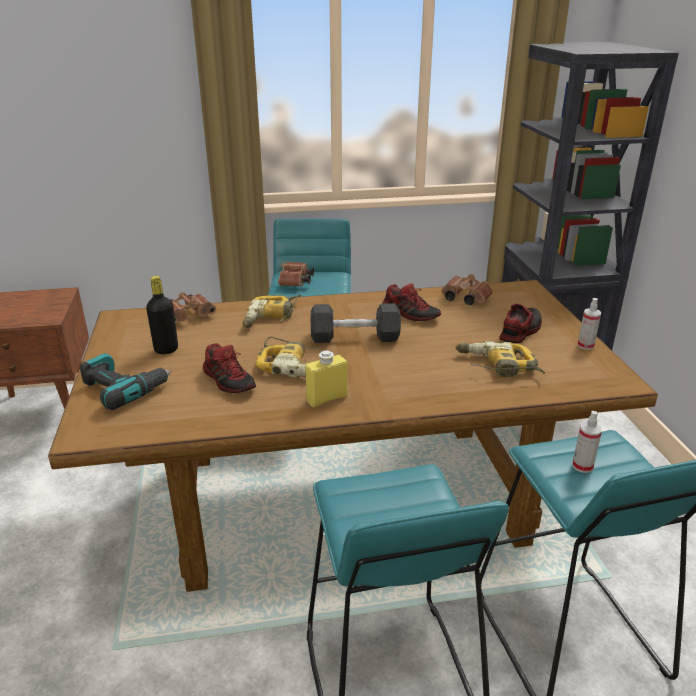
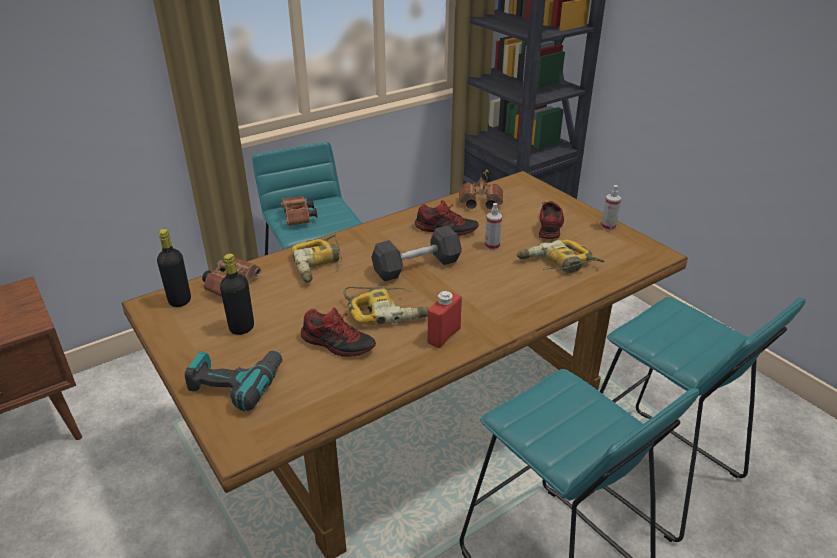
camera: 25 degrees left, 5 degrees up
yellow bottle [305,350,348,407] -> red bottle [427,291,462,348]
spray bottle [572,411,602,473] -> spray bottle moved to [485,203,502,250]
none -> black bottle [157,229,191,307]

